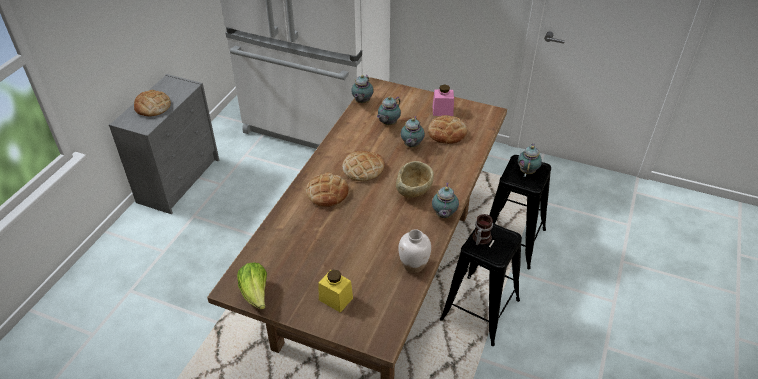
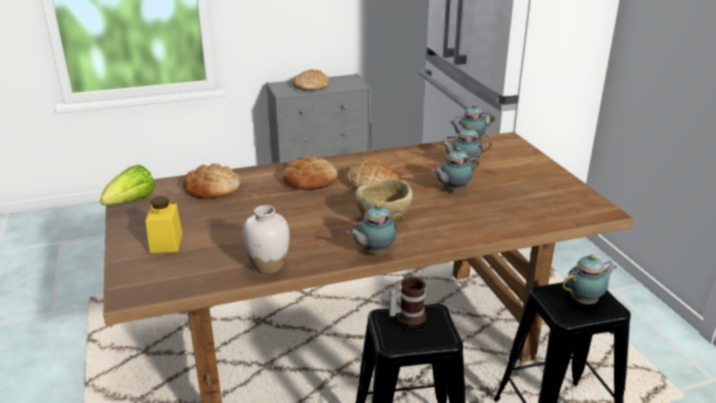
camera: 50 degrees right, 15 degrees down
bread [428,115,467,144] -> bread moved to [183,164,240,199]
pink jar [433,84,454,116] -> none

